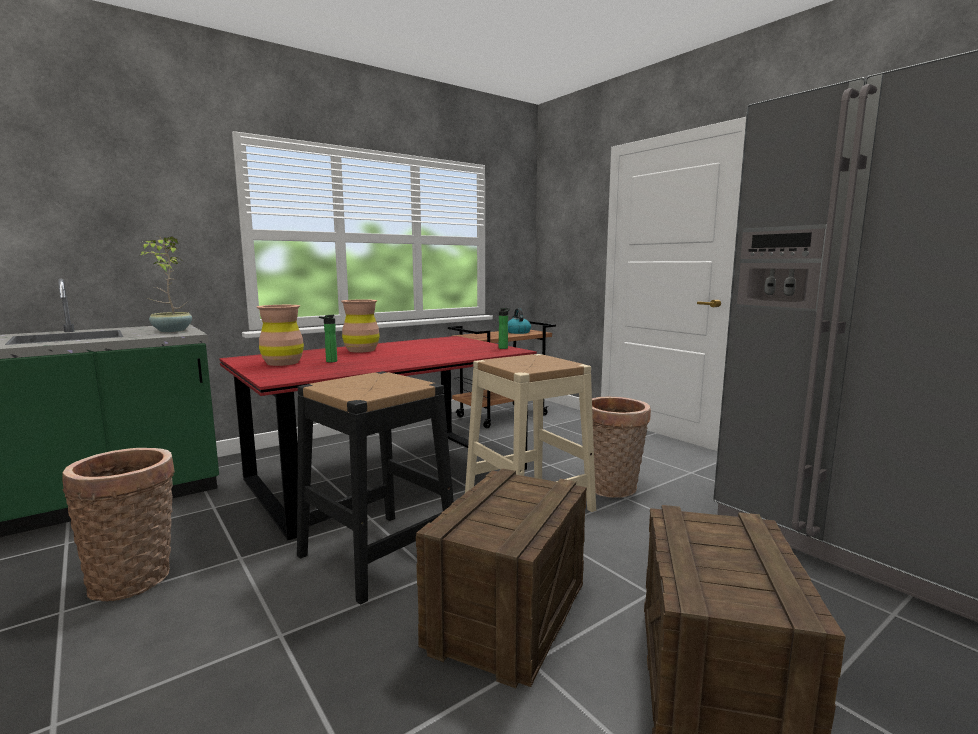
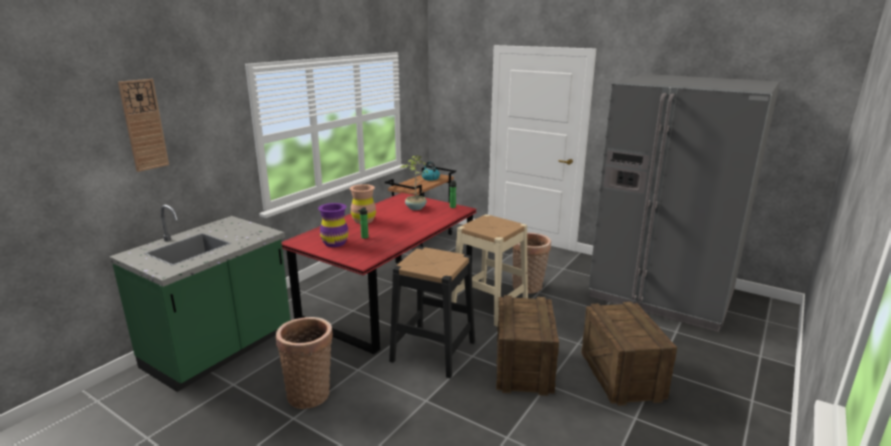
camera: 20 degrees left, 10 degrees up
potted plant [141,236,192,332] -> potted plant moved to [400,155,428,210]
brown vase [257,305,304,366] -> purple vase [318,203,349,247]
none -> wall clock [118,79,169,172]

